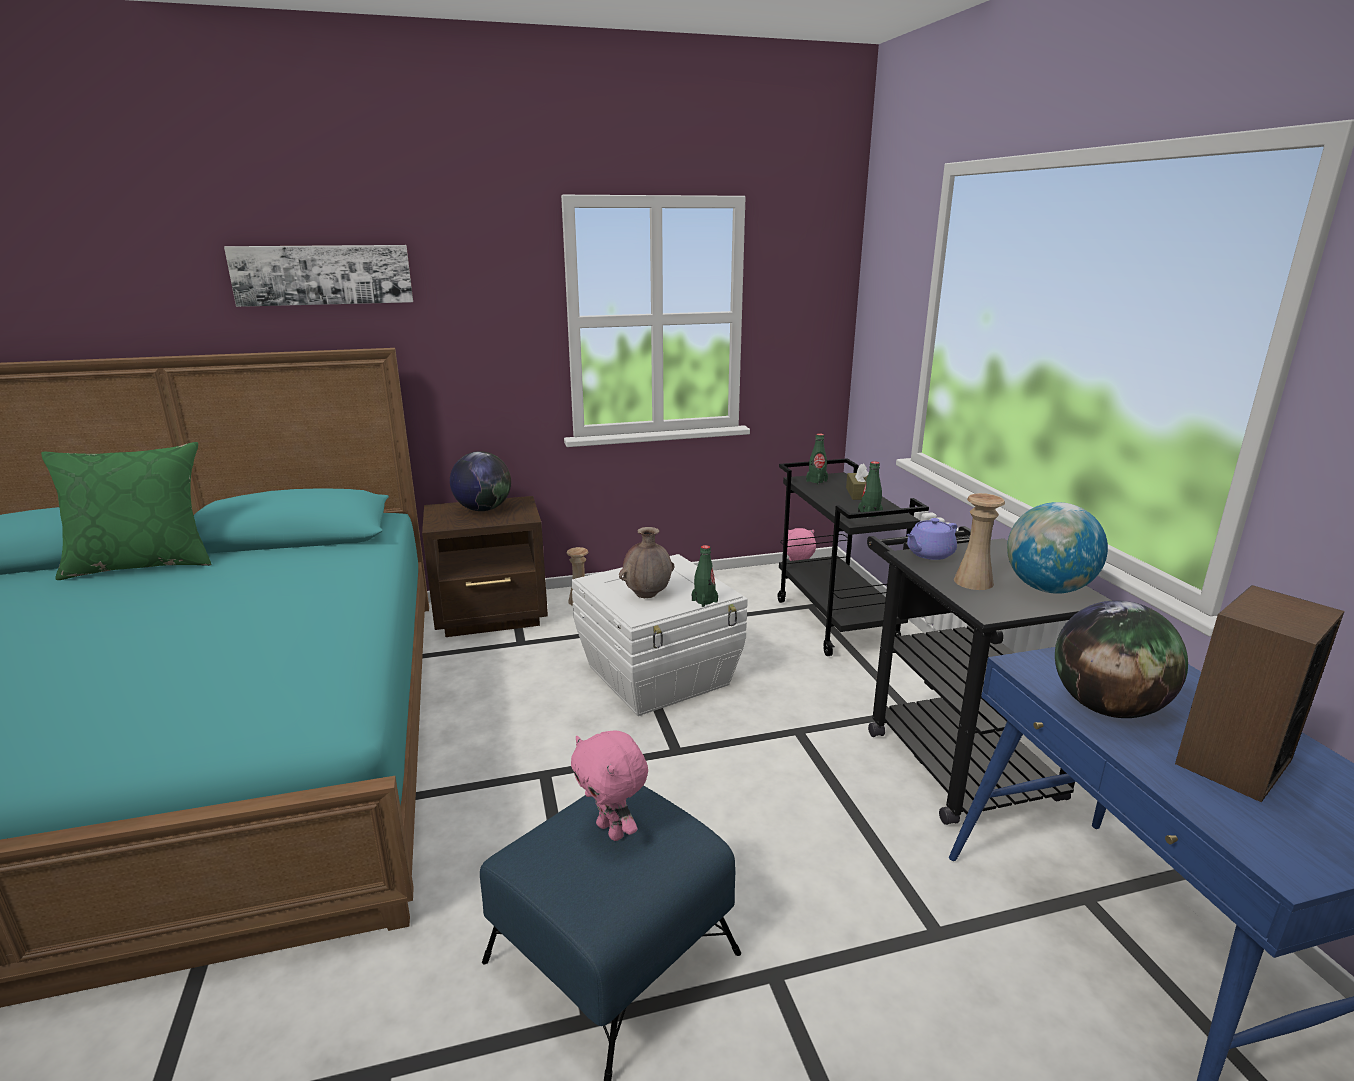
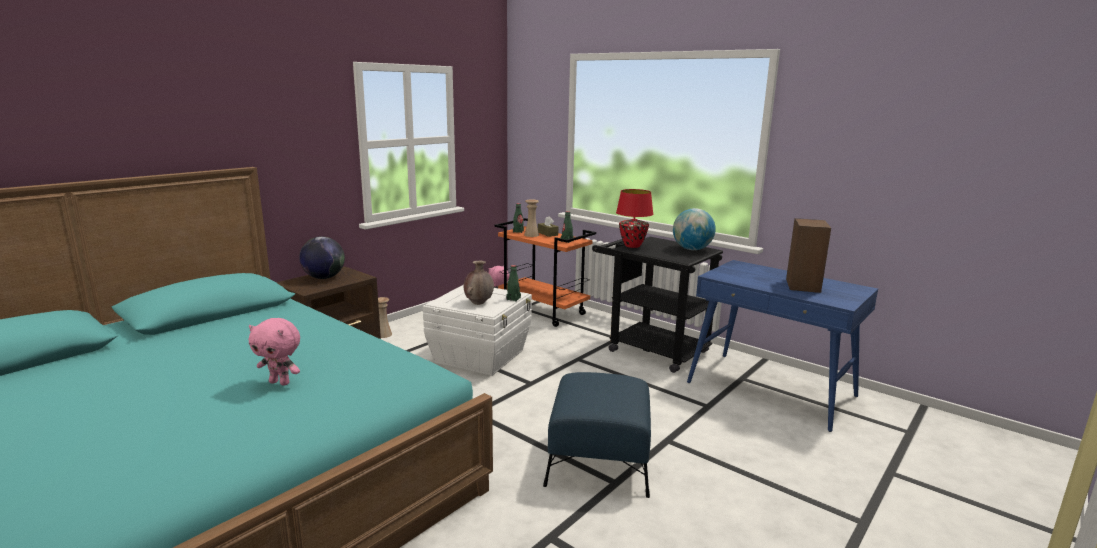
camera: 35 degrees left, 5 degrees down
green pillow [41,442,211,580] -> none
picture [224,245,413,307] -> none
pink plush toy [571,730,648,841] -> pink plush toy moved to [249,318,300,386]
black cart [778,458,929,656] -> orange cart [495,218,596,327]
purple teapot [907,518,957,560] -> red table lamp [616,189,653,248]
beige vase [954,493,1005,590] -> beige vase moved to [524,200,539,237]
globe [1055,600,1188,718] -> none

